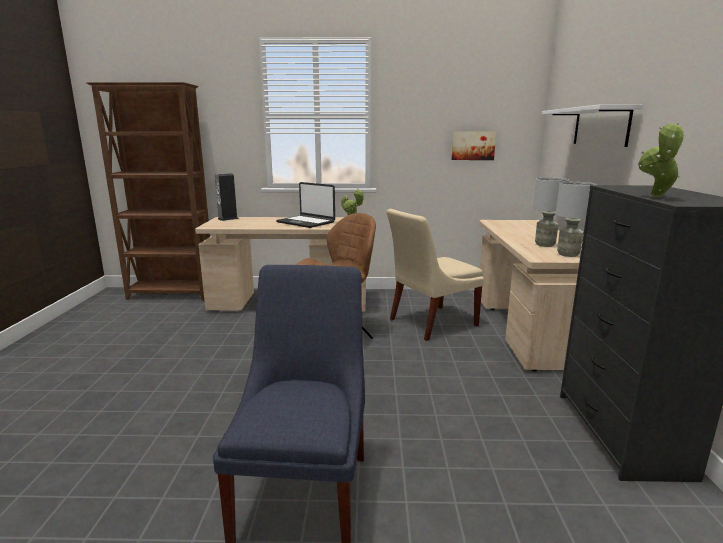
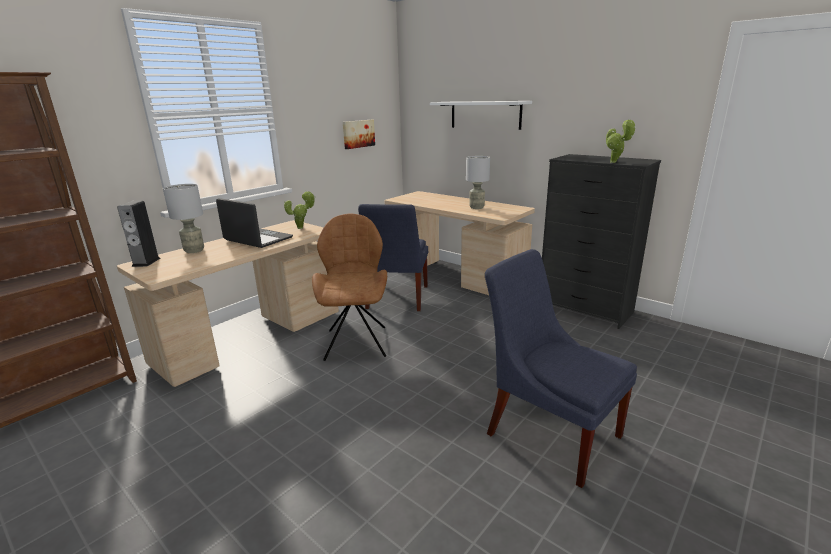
camera: 50 degrees left, 5 degrees up
laptop [276,182,335,228] -> laptop turned 135 degrees counterclockwise [216,198,293,248]
beige chair [386,209,484,341] -> blue chair [358,204,428,311]
grey table lamp [556,182,597,257] -> grey table lamp moved to [163,184,204,253]

